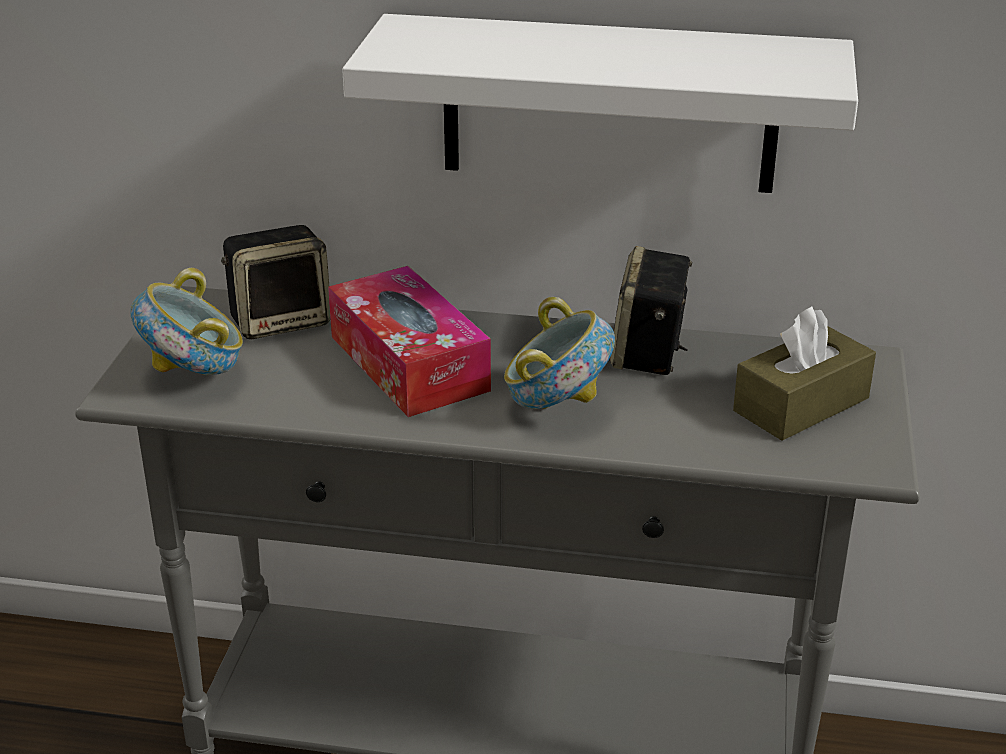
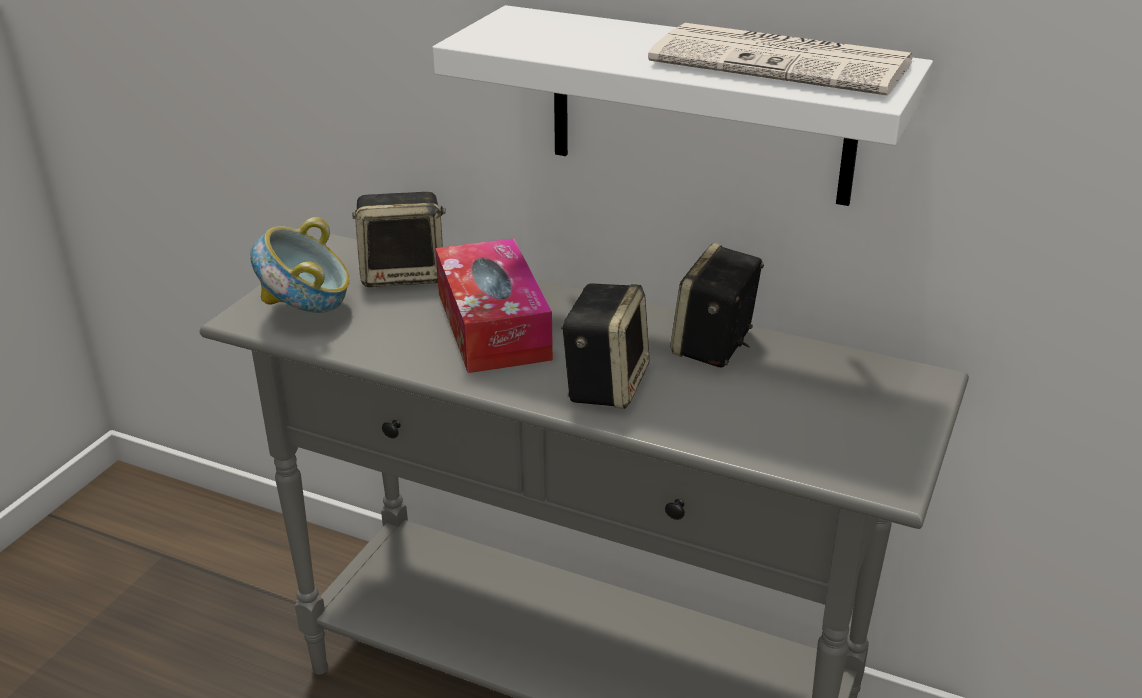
camera: 15 degrees right, 0 degrees up
bowl [504,297,615,409] -> speaker [561,283,650,409]
brown tissue box [733,307,876,441] -> none
none -> newspaper [648,23,913,95]

